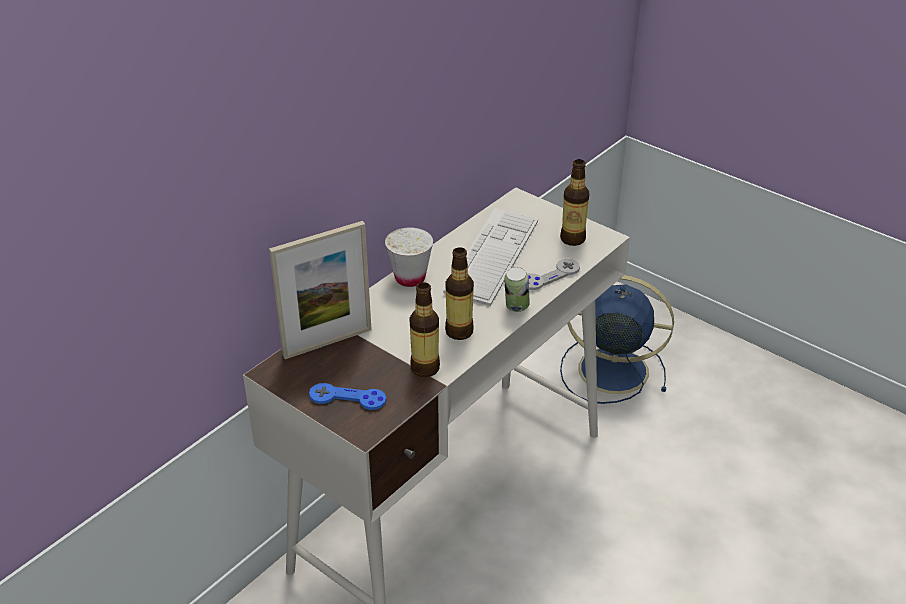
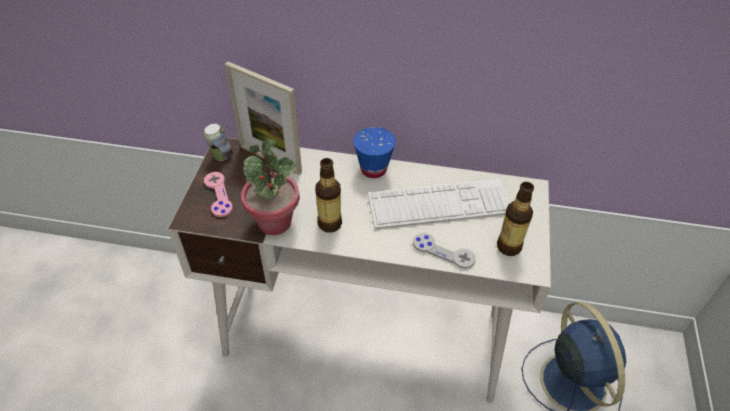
camera: 60 degrees right, 10 degrees up
blue game controller [309,383,386,410] -> pink game controller [204,172,233,217]
white cup [385,228,433,287] -> blue cup [354,127,396,178]
bottle [410,282,440,377] -> potted plant [241,138,300,235]
can [504,267,530,312] -> can moved to [204,124,233,161]

